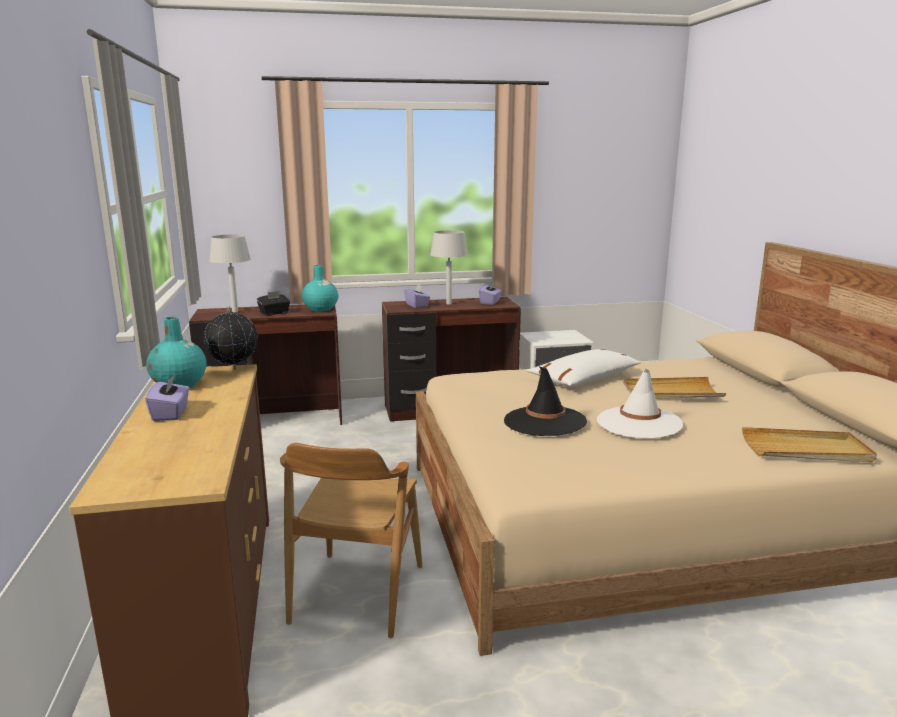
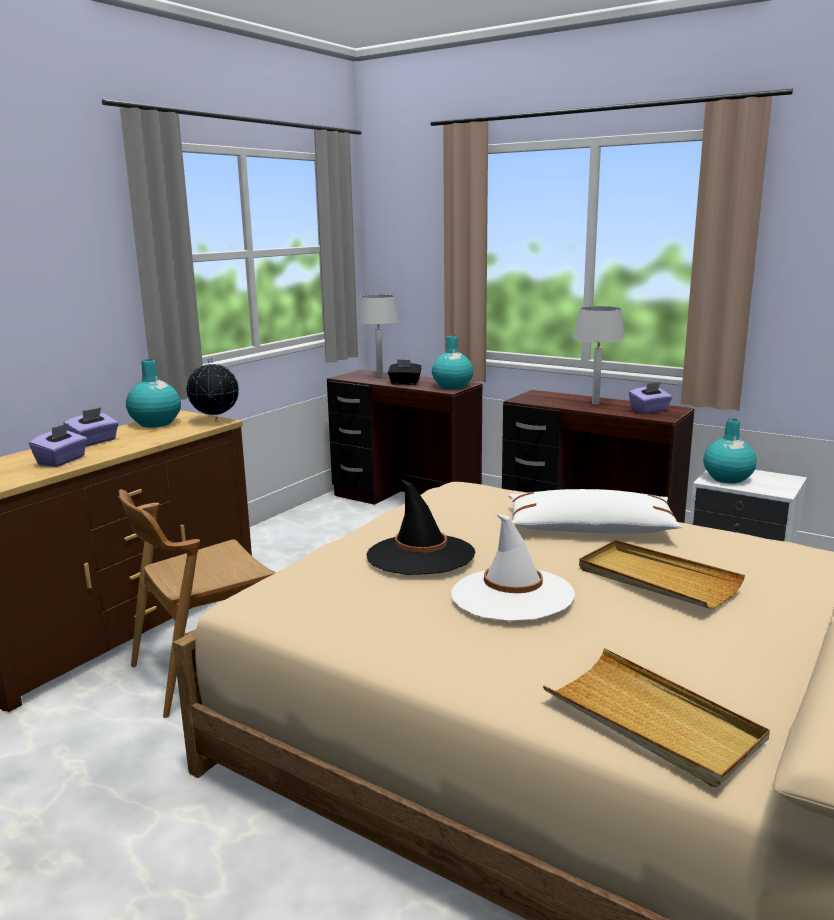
camera: 45 degrees right, 0 degrees up
purple tissue box [404,284,430,308] -> purple tissue box moved to [29,423,87,467]
none -> turquoise vase [703,419,757,484]

